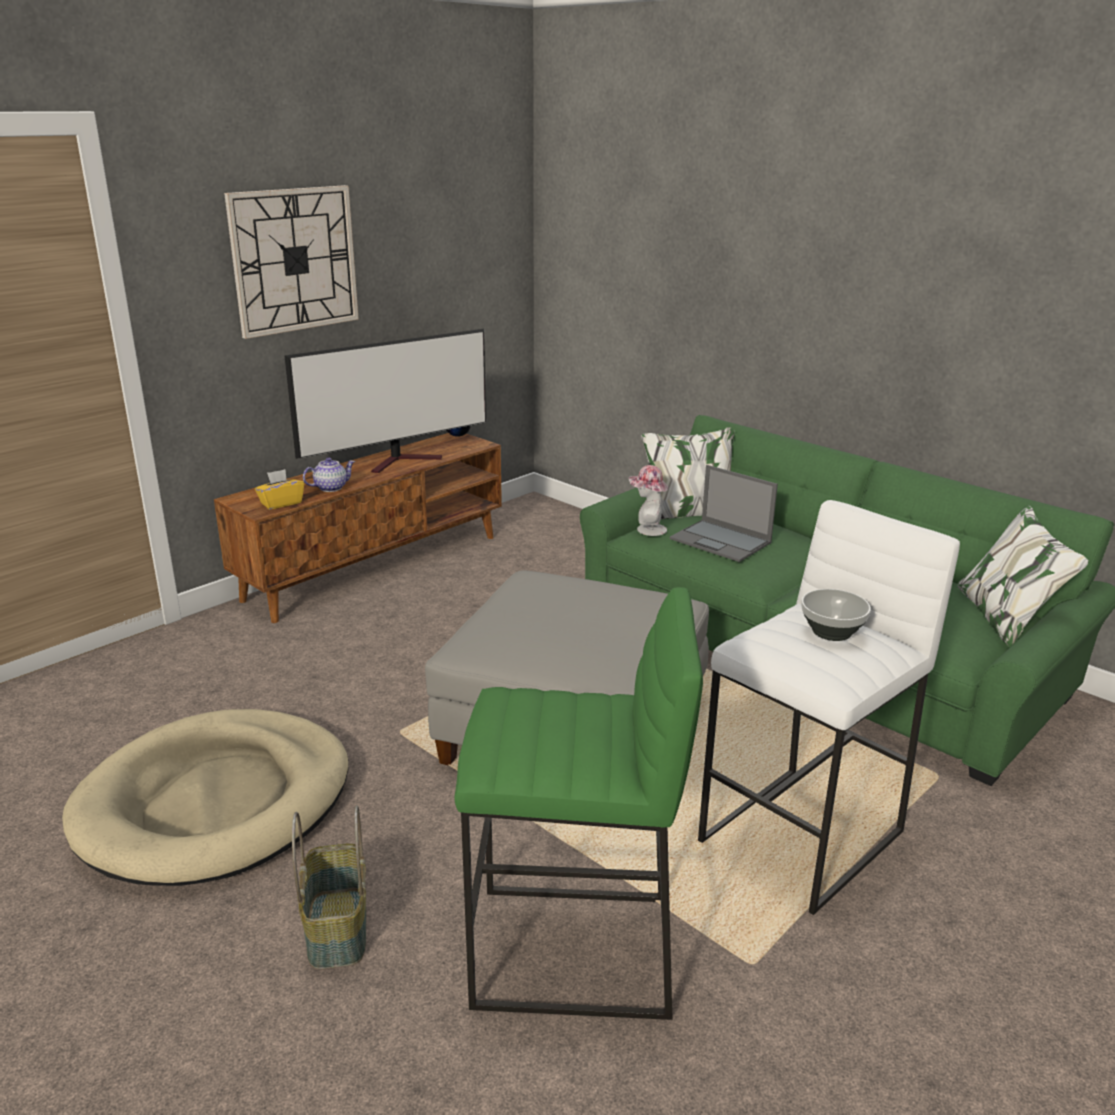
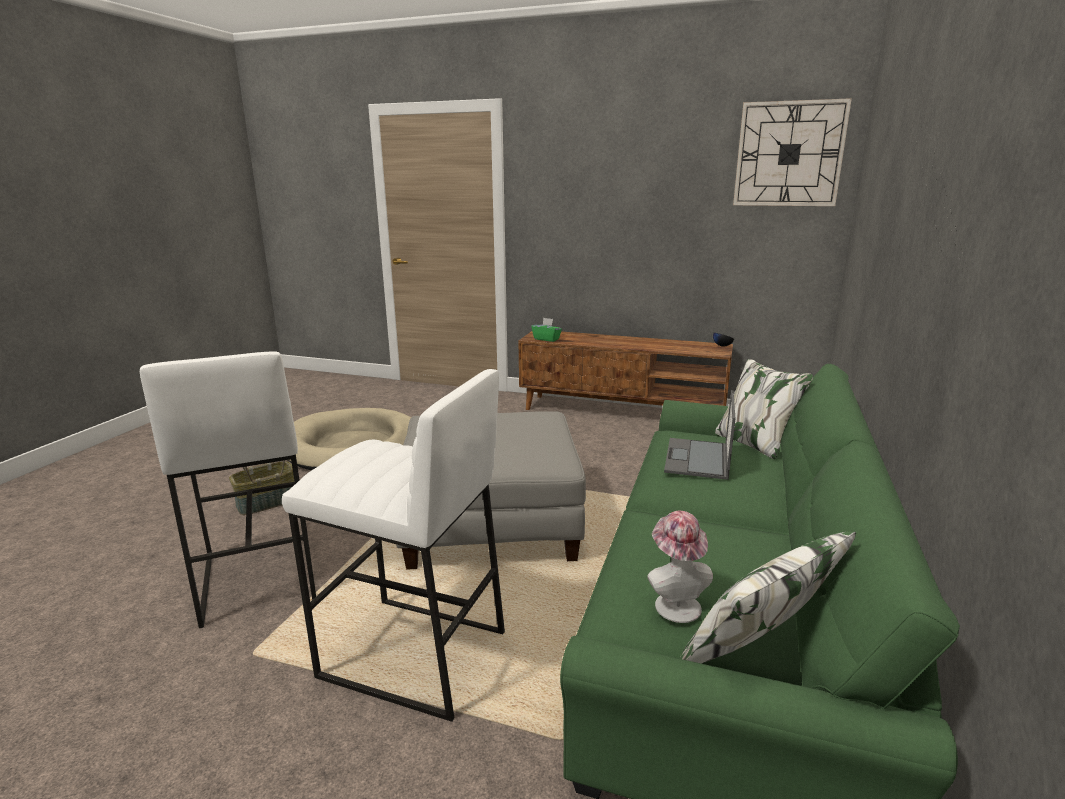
camera: 65 degrees right, 5 degrees down
wall clock [224,185,359,339] -> wall clock moved to [733,98,852,206]
yellow tissue box [255,469,304,510] -> green tissue box [532,318,562,342]
television [285,329,486,473] -> none
teapot [303,457,355,492] -> none
green stool [454,587,703,1020] -> white stool [140,352,316,628]
hat [629,465,668,536] -> hat moved to [647,511,713,623]
bowl [801,589,871,641] -> none

